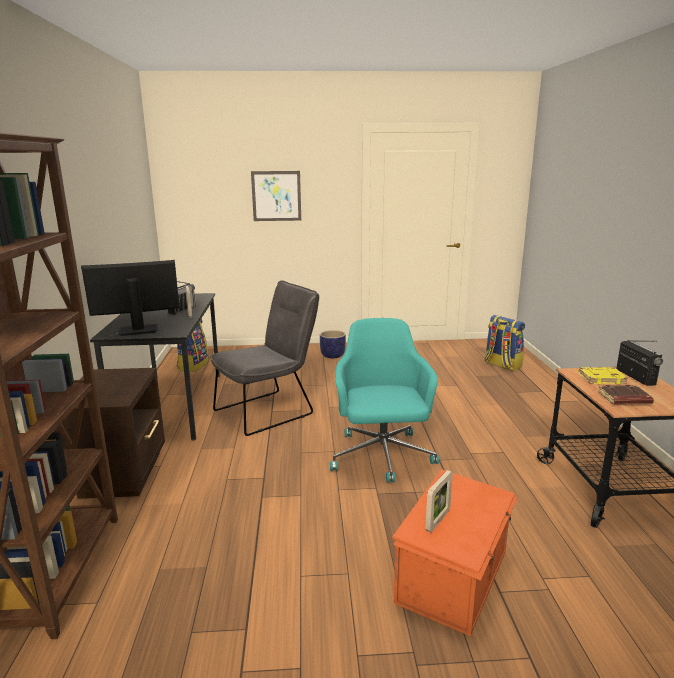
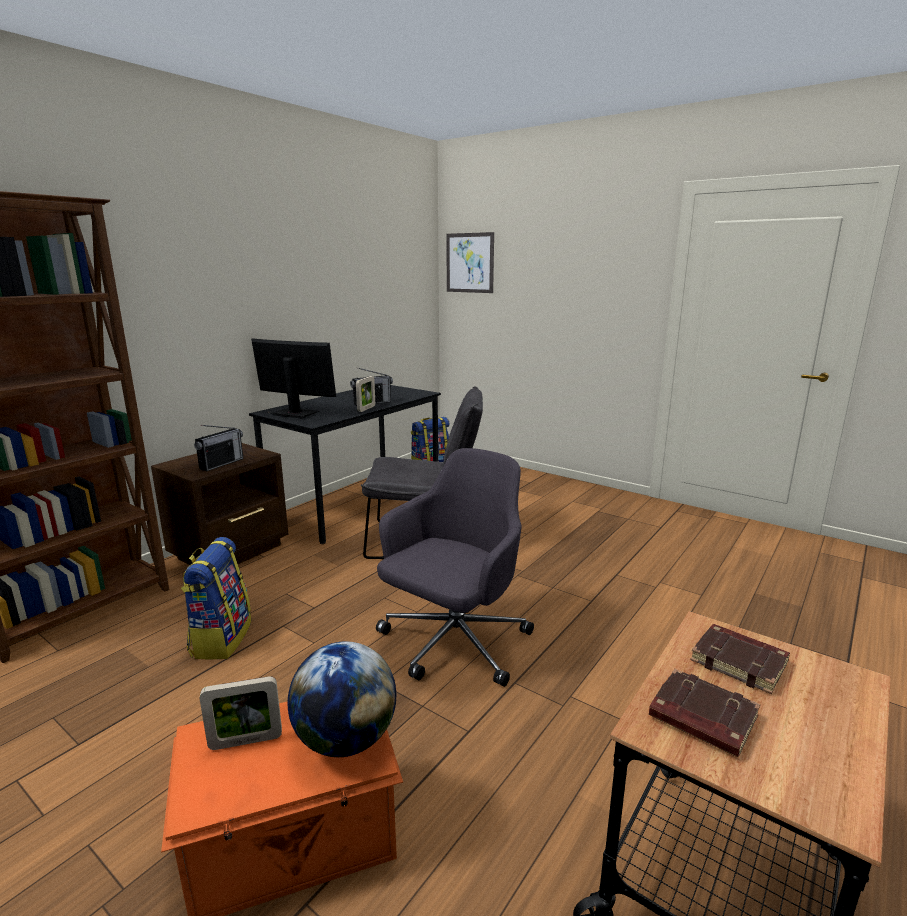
camera: 40 degrees right, 0 degrees up
picture [251,171,301,221] -> picture moved to [446,232,494,293]
planter [320,330,346,358] -> none
turquoise office chair [330,318,439,482] -> grey office chair [376,448,534,687]
backpack [485,315,525,371] -> backpack moved to [181,537,251,659]
yellow book [578,367,628,385] -> brown book [690,624,790,694]
radio [616,340,663,386] -> radio moved to [194,425,243,471]
none -> globe [288,641,396,757]

